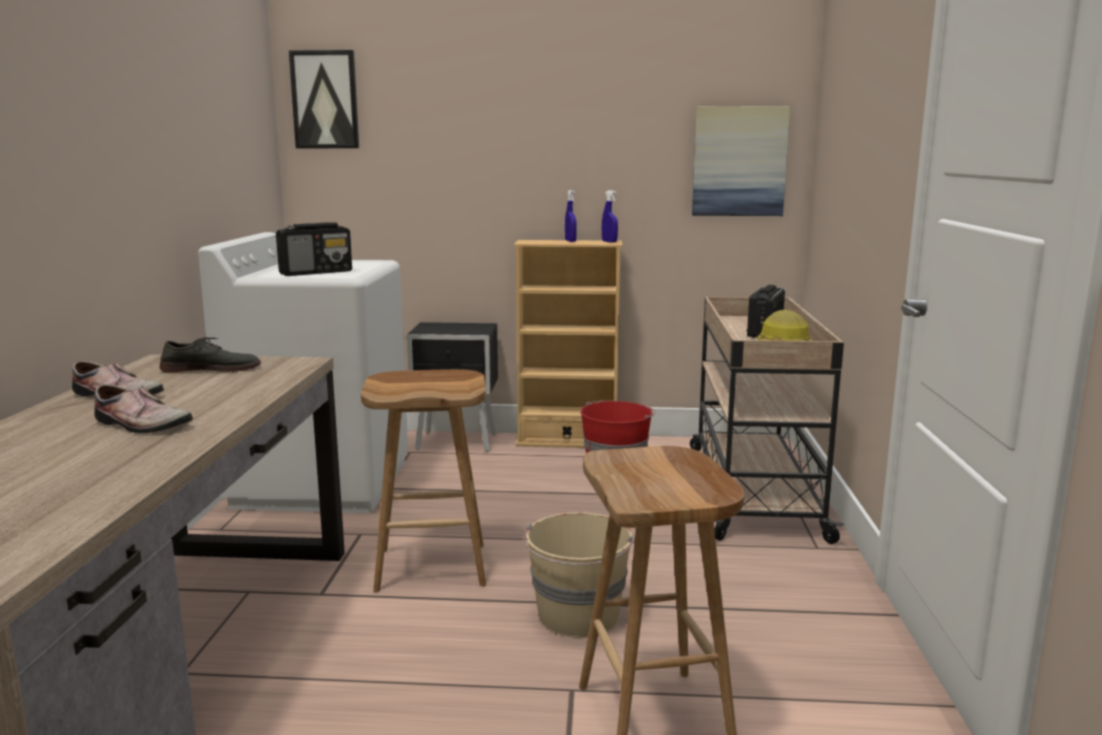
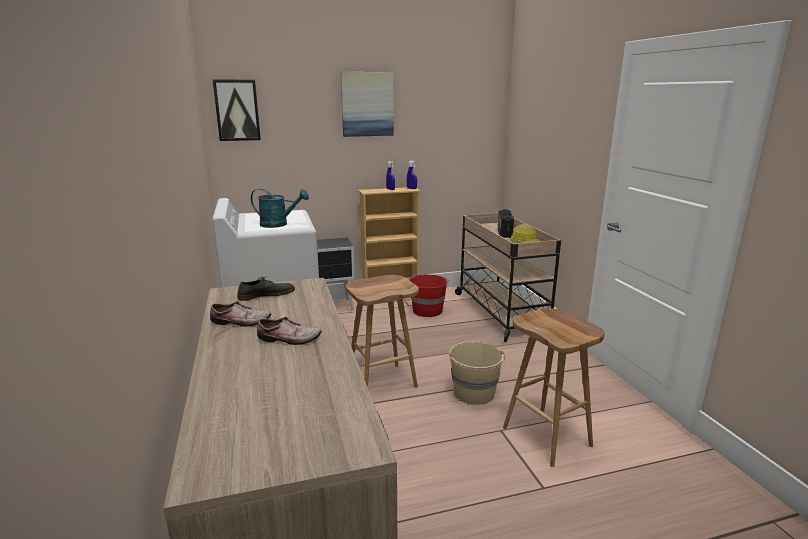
camera: 20 degrees left, 5 degrees up
radio [276,222,352,276] -> turquoise watering can [251,189,309,228]
picture [692,106,790,216] -> picture moved to [341,72,394,137]

